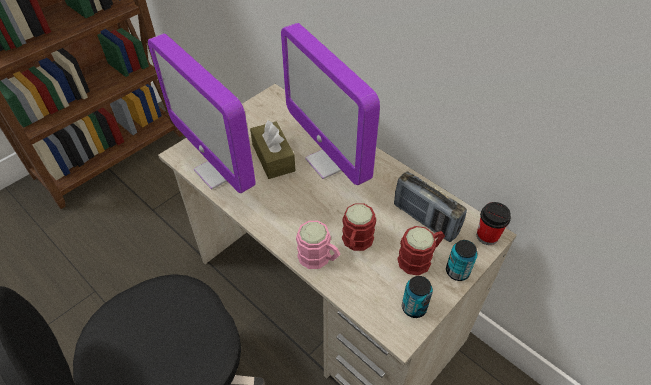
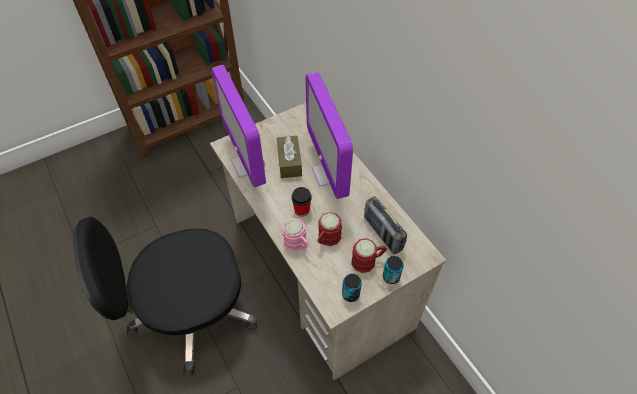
camera: 15 degrees right, 5 degrees up
cup [477,202,511,245] -> cup moved to [291,187,312,217]

